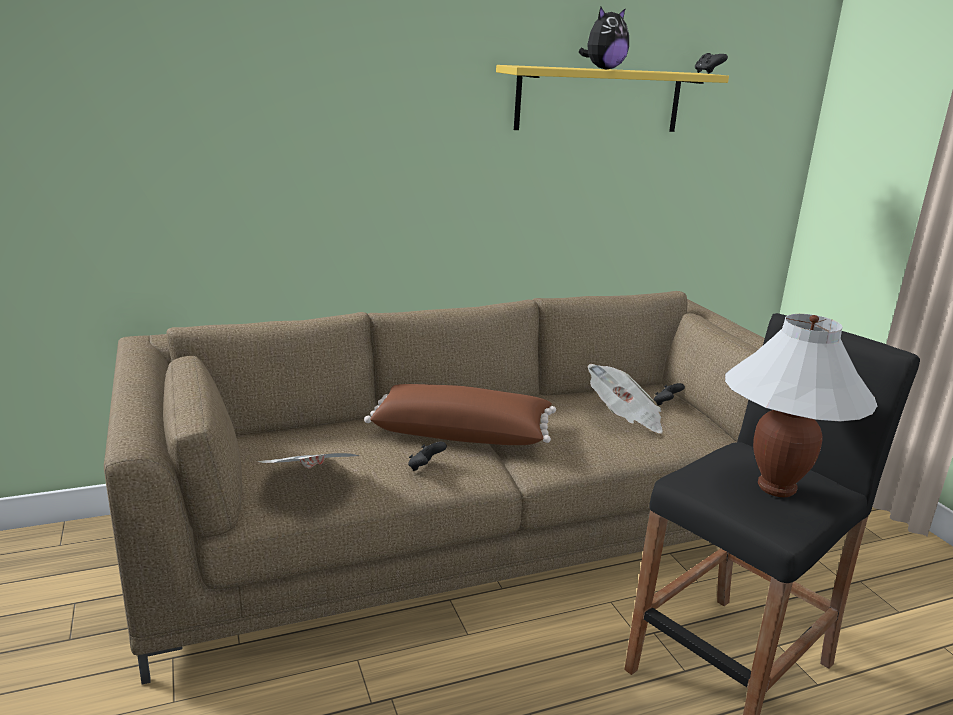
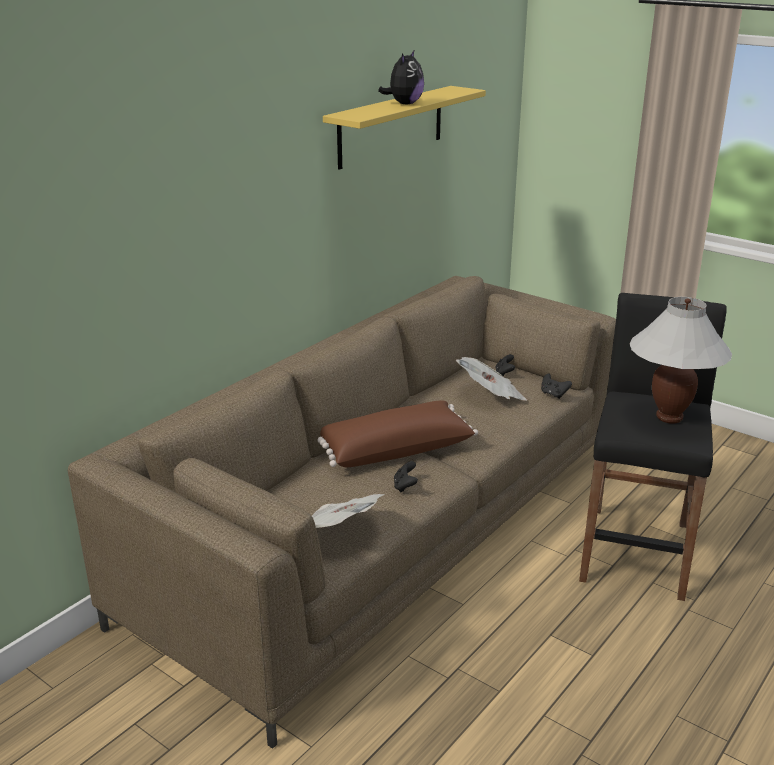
camera: 30 degrees left, 5 degrees up
black game controller [695,53,728,74] -> black game controller moved to [541,374,572,399]

